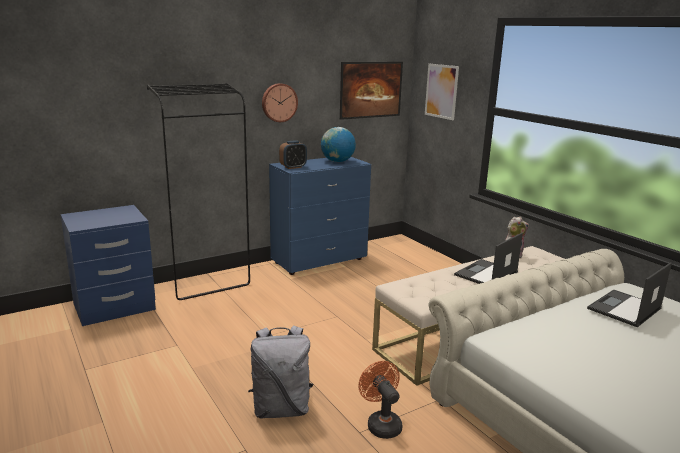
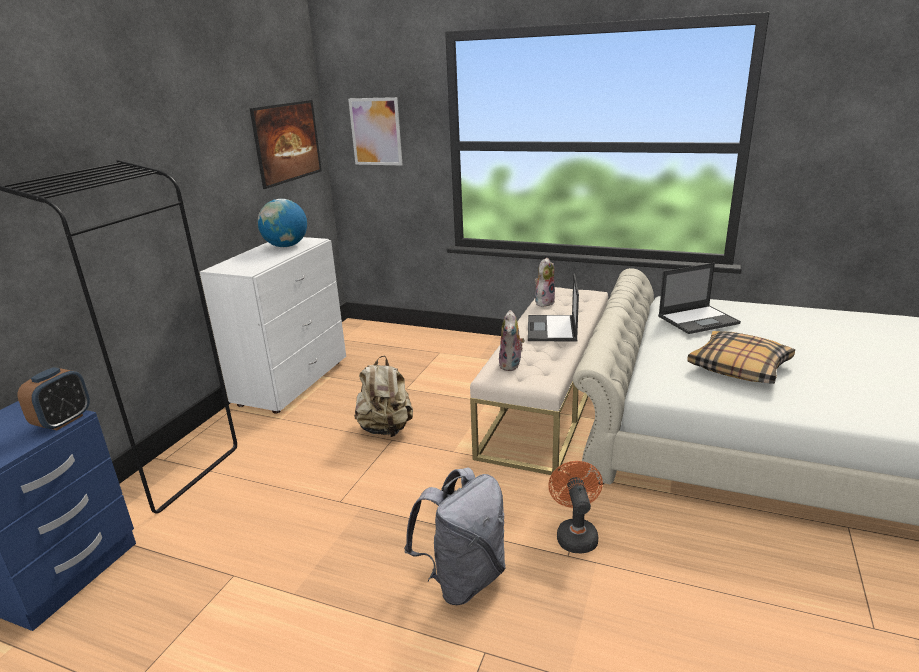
camera: 35 degrees left, 5 degrees up
wall clock [262,83,298,122] -> none
blue dresser [269,157,371,275] -> white dresser [199,237,346,414]
alarm clock [279,141,307,169] -> alarm clock moved to [18,367,90,430]
orange fan [358,361,402,439] -> orange fan turned 60 degrees clockwise [548,461,603,553]
laptop [587,262,672,327] -> laptop turned 120 degrees counterclockwise [658,263,741,334]
none -> beige backpack [354,356,413,437]
none -> plush toy [499,310,525,371]
none -> pillow [687,331,795,384]

